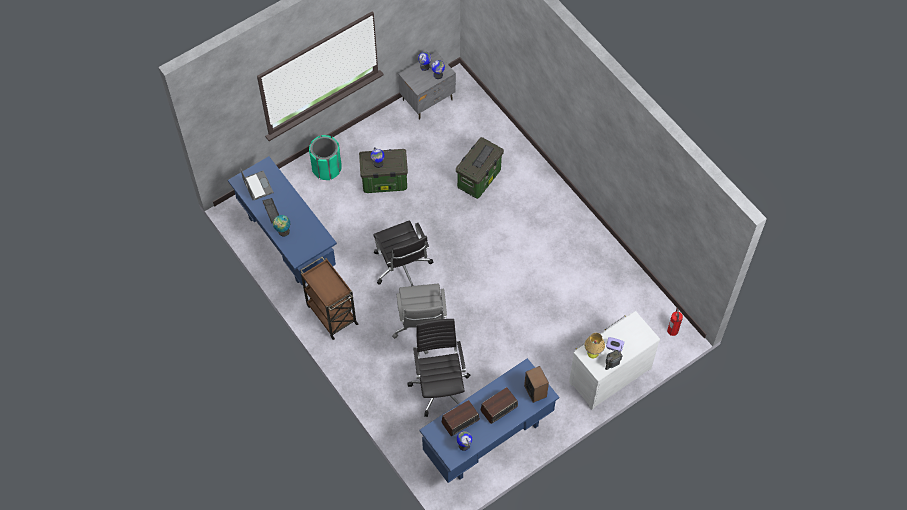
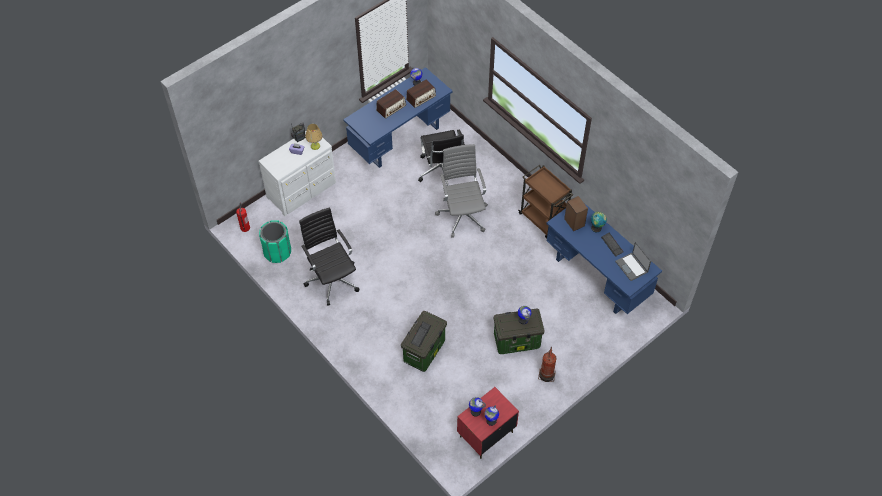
camera: 175 degrees right, 5 degrees down
green trash can [309,135,342,180] -> green trash can moved to [259,220,291,263]
black office chair [373,221,434,286] -> black office chair moved to [299,207,360,306]
grey nightstand [398,51,456,120] -> red nightstand [457,387,519,459]
speaker [524,366,549,403] -> speaker moved to [564,196,588,231]
none -> fire extinguisher [538,347,557,382]

